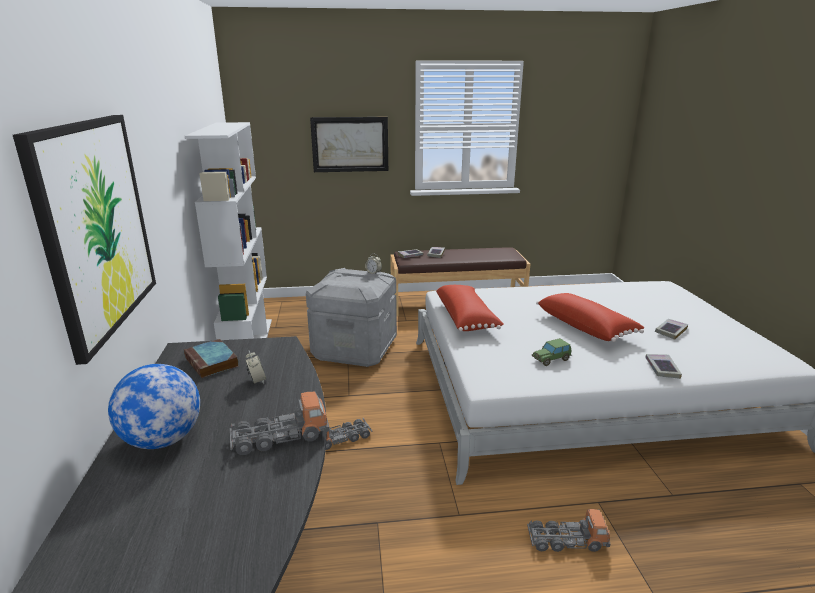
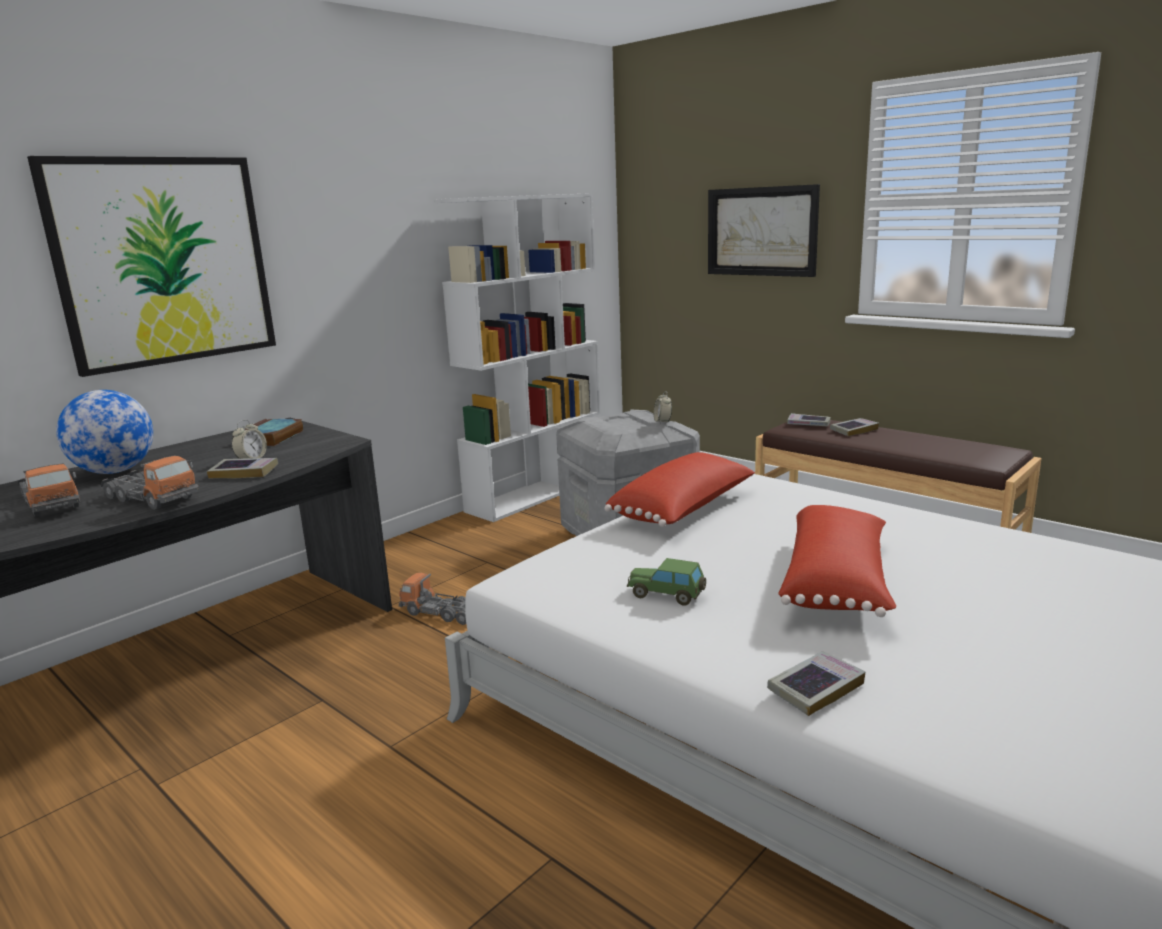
camera: 50 degrees right, 5 degrees down
toy truck [527,509,610,552] -> toy truck moved to [18,463,80,517]
book [655,319,688,340] -> book moved to [207,458,278,479]

